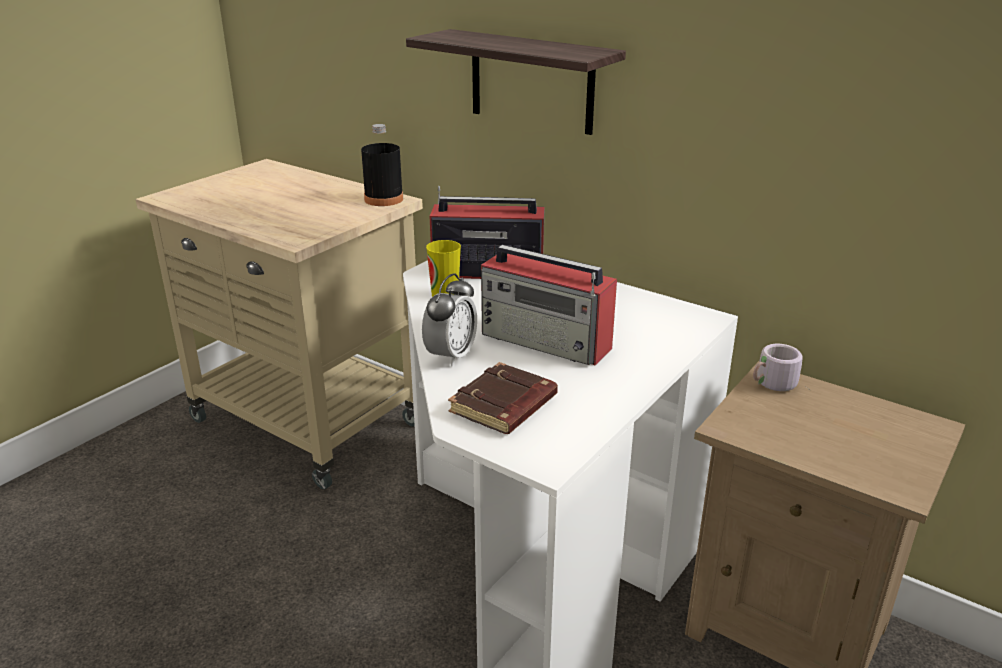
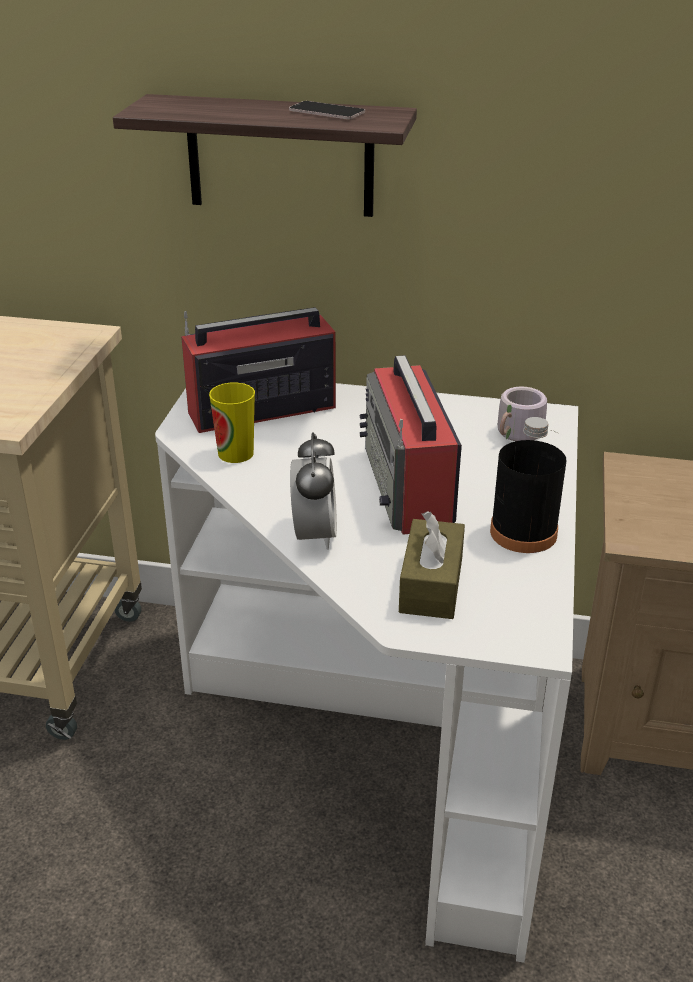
camera: 25 degrees left, 5 degrees up
black bottle [361,124,403,206] -> black bottle moved to [490,417,566,553]
brown book [448,362,558,434] -> brown tissue box [399,511,465,619]
radio [481,245,617,366] -> radio turned 75 degrees clockwise [359,355,462,535]
grey mug [753,344,811,391] -> grey mug moved to [498,386,558,441]
none -> phone [289,101,365,119]

